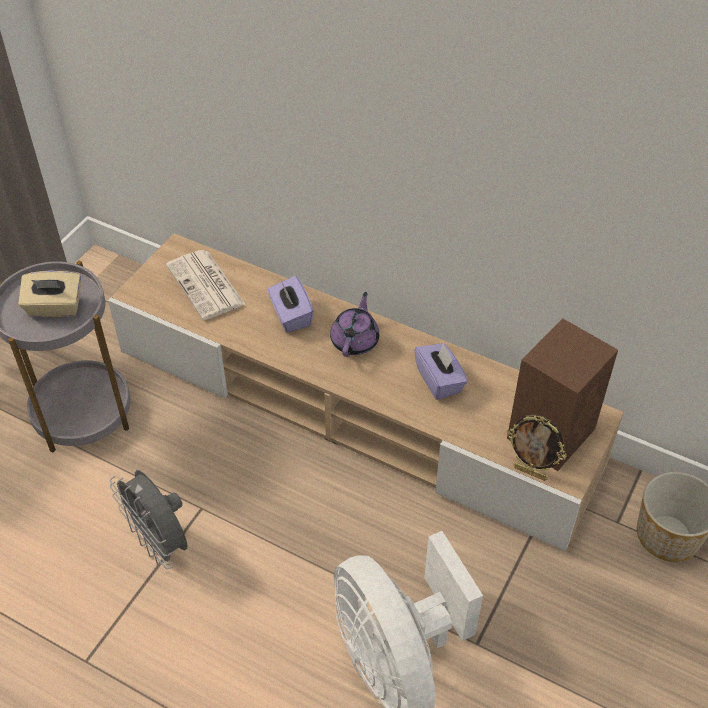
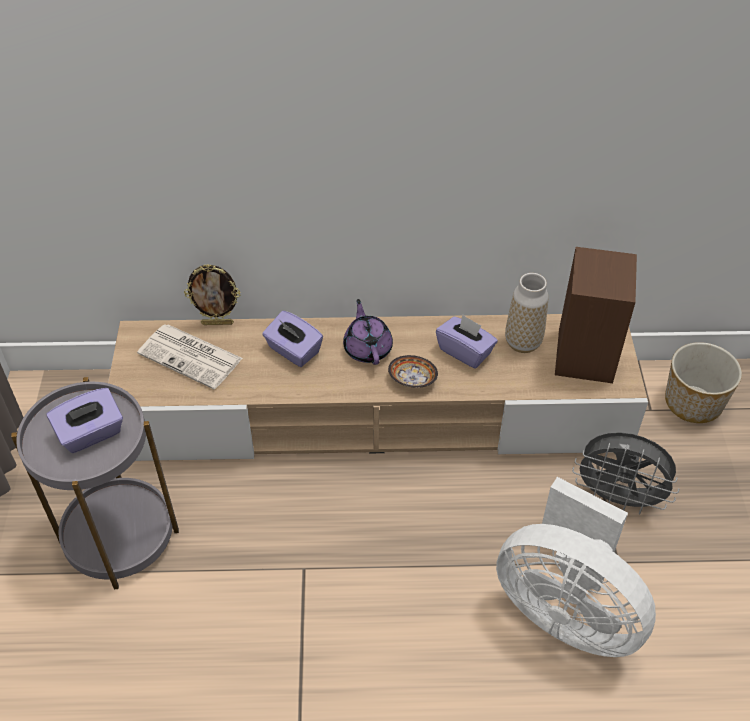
camera: 30 degrees left, 0 degrees up
beige tissue box [18,271,81,317] -> purple tissue box [46,388,123,453]
grey fan [110,470,187,569] -> grey fan moved to [572,432,680,515]
picture frame [507,415,567,481] -> picture frame moved to [184,264,241,325]
none -> bowl [388,355,438,388]
none -> vase [505,273,549,353]

